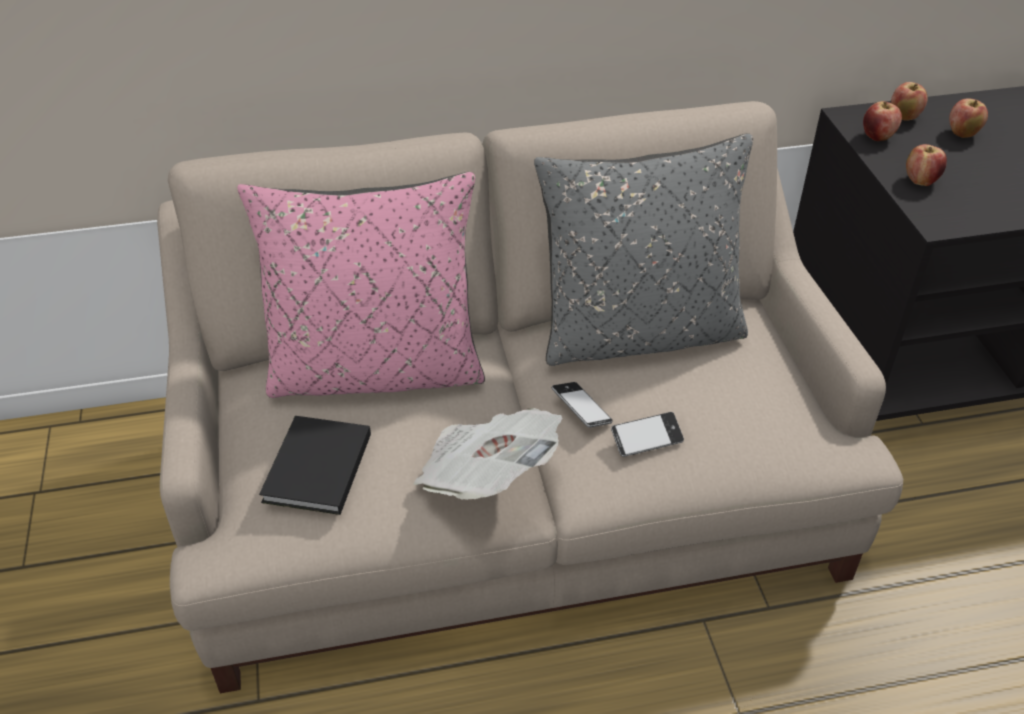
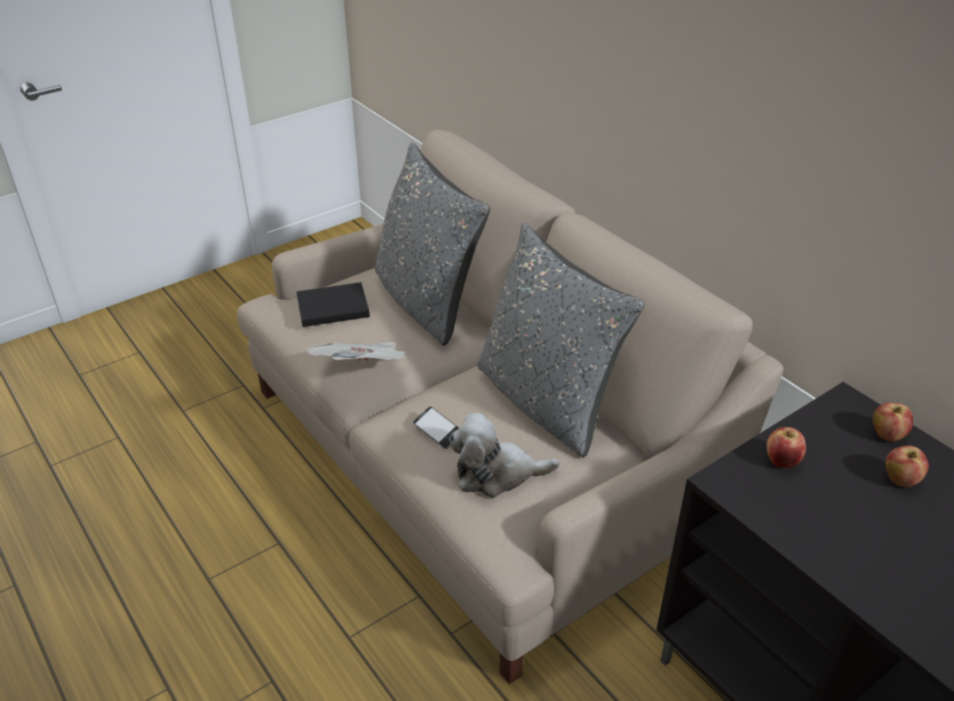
camera: 65 degrees right, 5 degrees down
pink pillow [237,172,485,398] -> grey pillow [375,142,490,346]
phone [552,382,613,428] -> none
apple [863,101,902,141] -> none
none -> plush toy [449,413,560,498]

